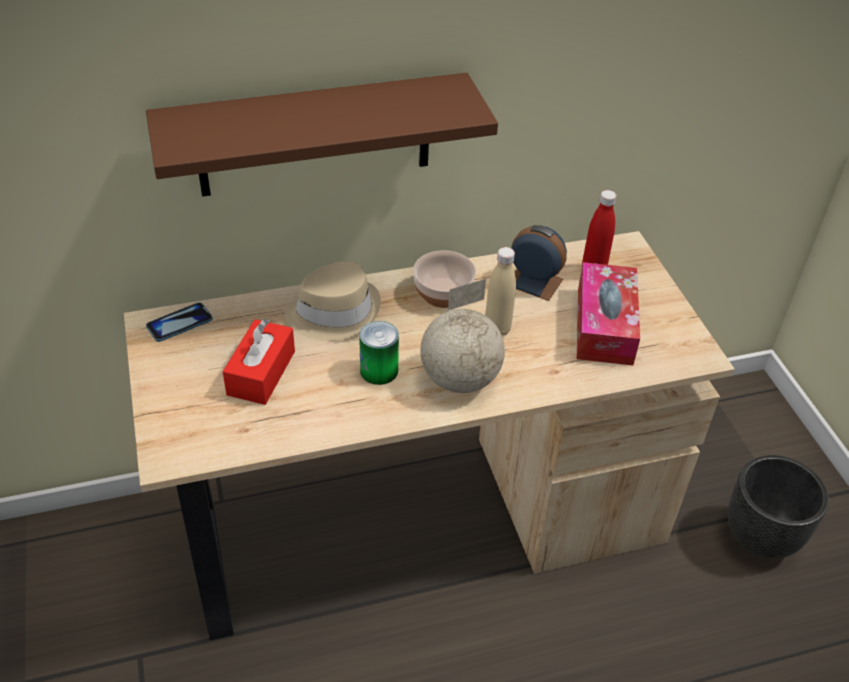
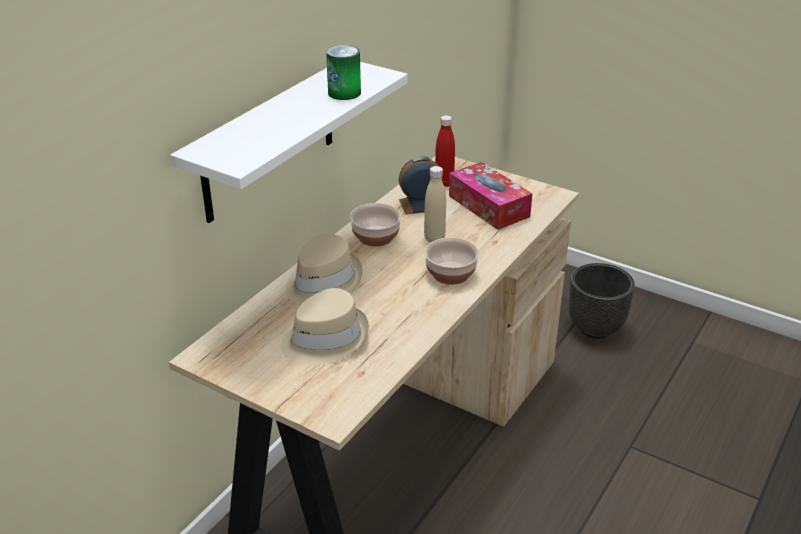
camera: 40 degrees left, 10 degrees down
brown shelf [146,73,498,197] -> white shelf [170,62,408,223]
phone [146,302,213,342] -> none
red tissue box [223,319,295,405] -> beige hat [281,288,369,364]
can [359,321,399,385] -> can moved to [326,45,361,100]
globe [420,279,505,393] -> bowl [424,238,479,285]

